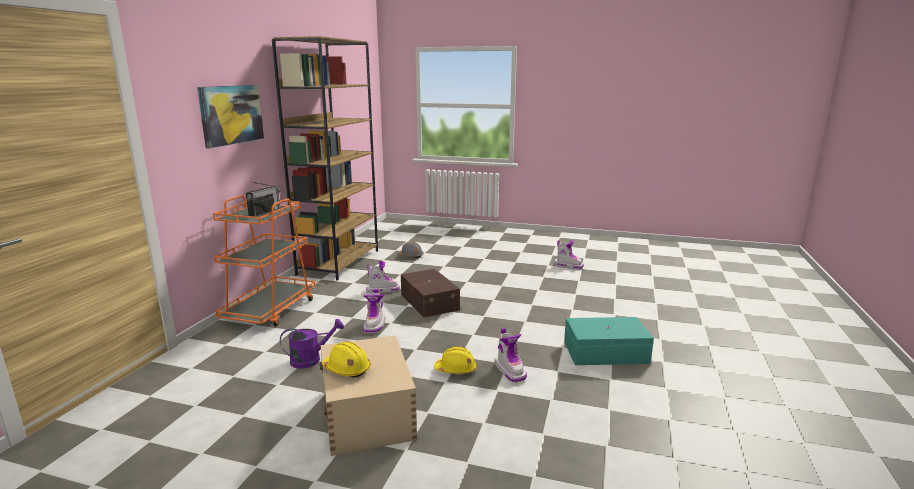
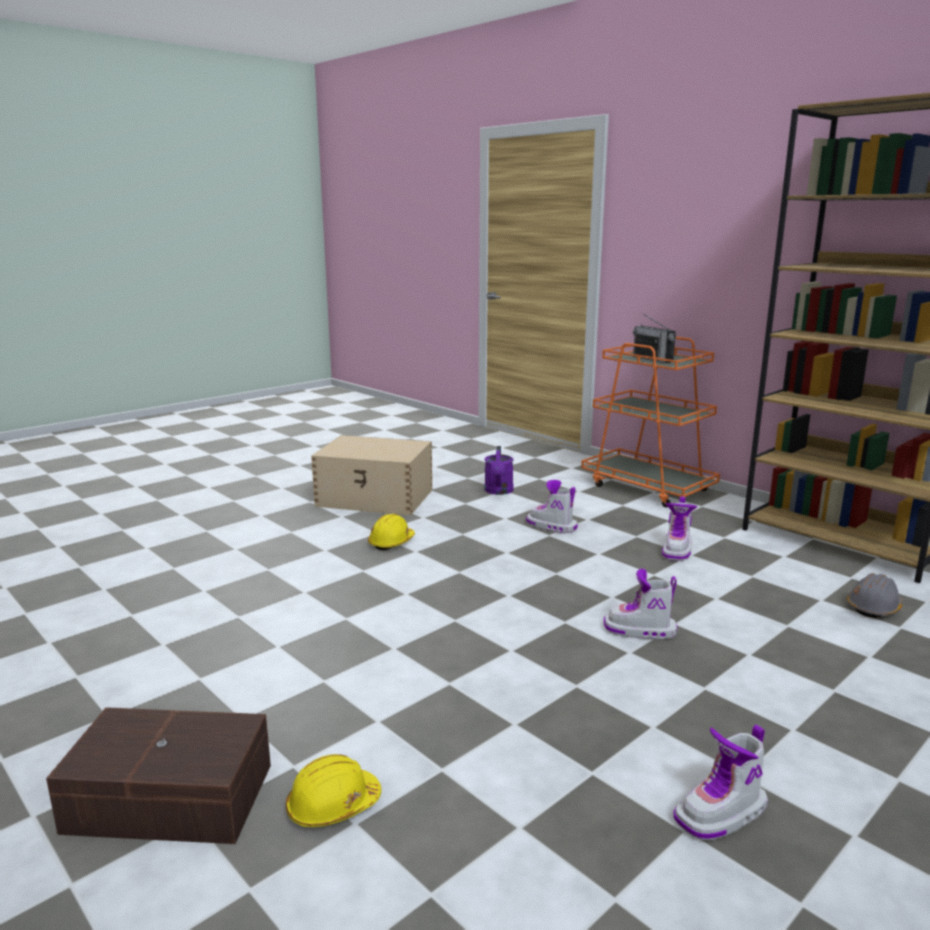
camera: 120 degrees right, 0 degrees up
picture [197,85,264,149] -> none
yellow hard hat [322,341,371,378] -> yellow hard hat moved to [286,754,381,827]
brown storage box [401,269,460,318] -> brown storage box moved to [46,707,271,844]
boot [495,328,527,383] -> boot moved to [604,569,677,639]
turquoise storage box [564,317,654,365] -> none

